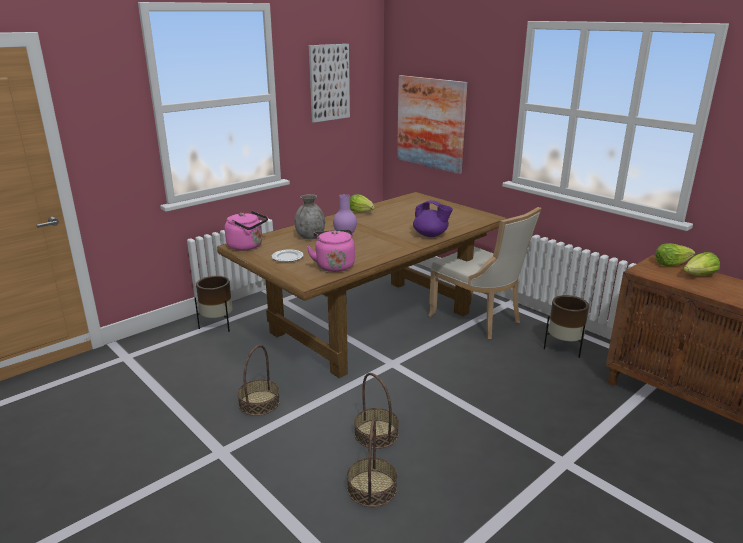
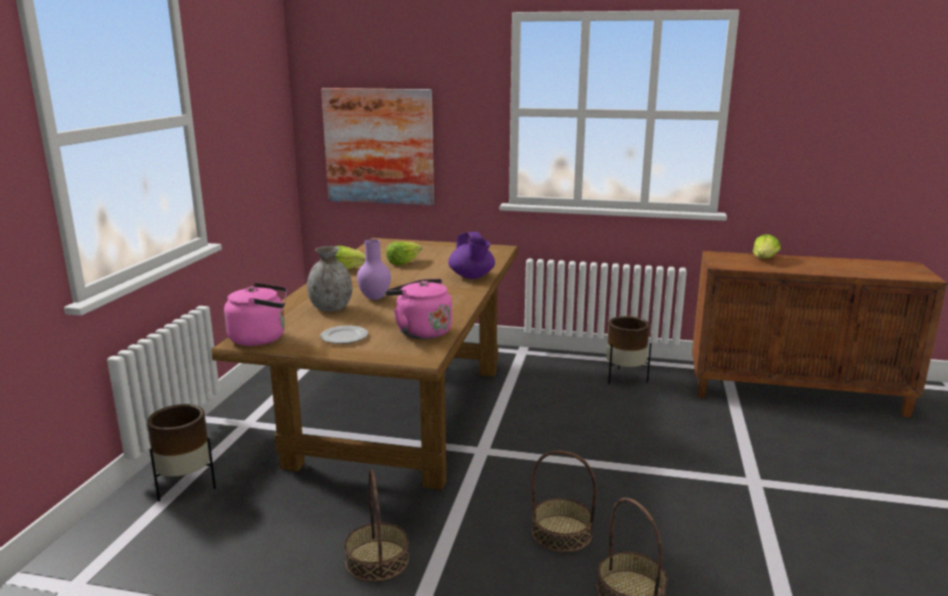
camera: 35 degrees left, 5 degrees down
picture [309,44,350,123] -> none
purple teapot [413,200,453,237] -> purple teapot turned 75 degrees clockwise [448,232,495,279]
beige chair [428,207,541,339] -> none
lettuce [656,243,695,266] -> lettuce moved to [386,242,422,265]

